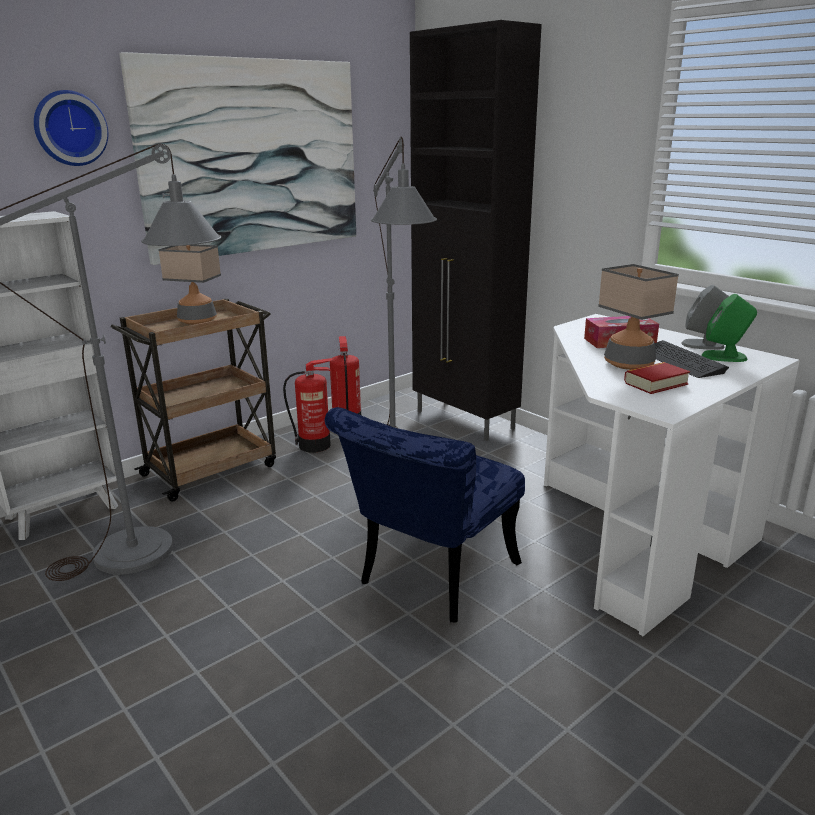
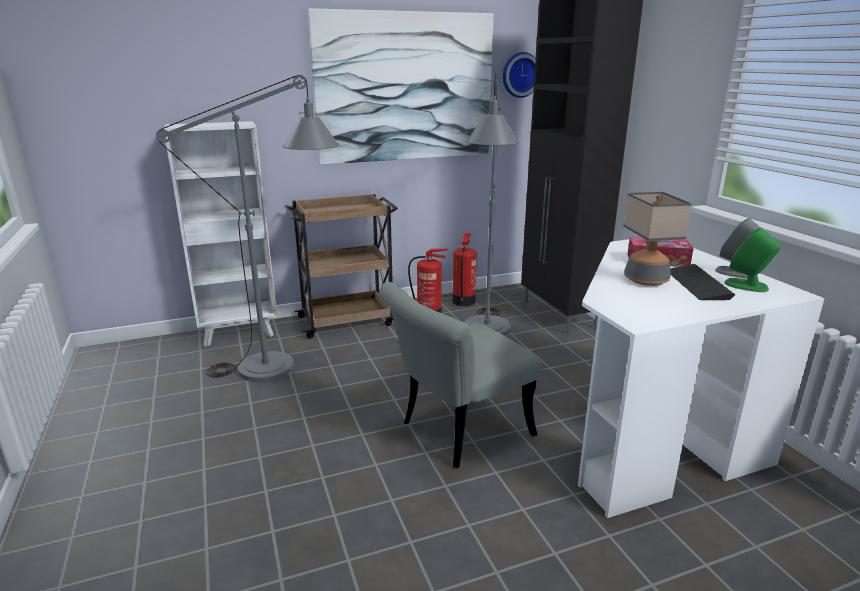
camera: 20 degrees right, 0 degrees up
wall clock [34,90,108,166] -> wall clock moved to [502,52,536,98]
table lamp [158,244,221,325] -> none
blue chair [325,407,525,623] -> grey chair [379,282,542,468]
book [624,362,690,394] -> none

